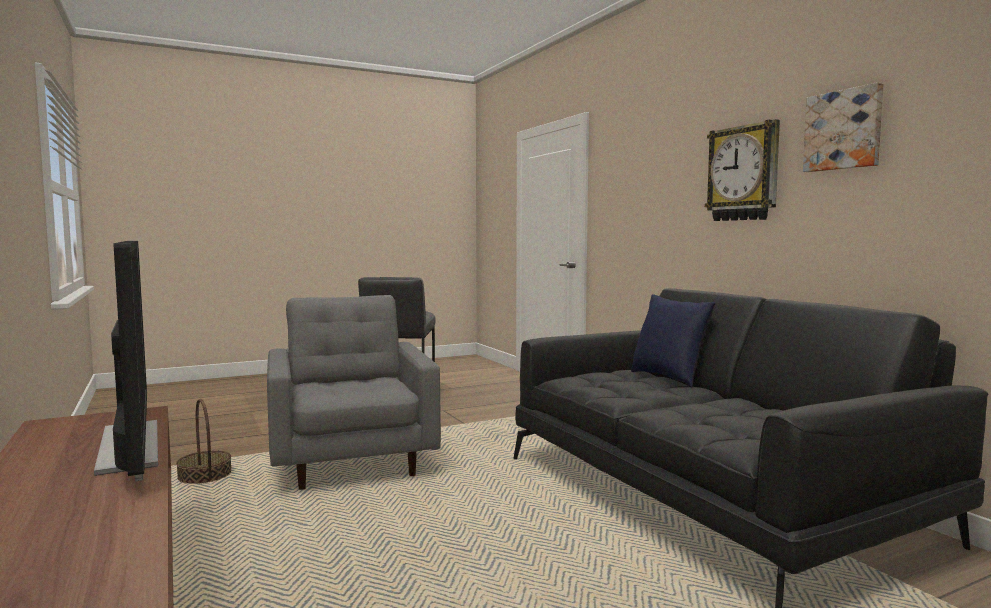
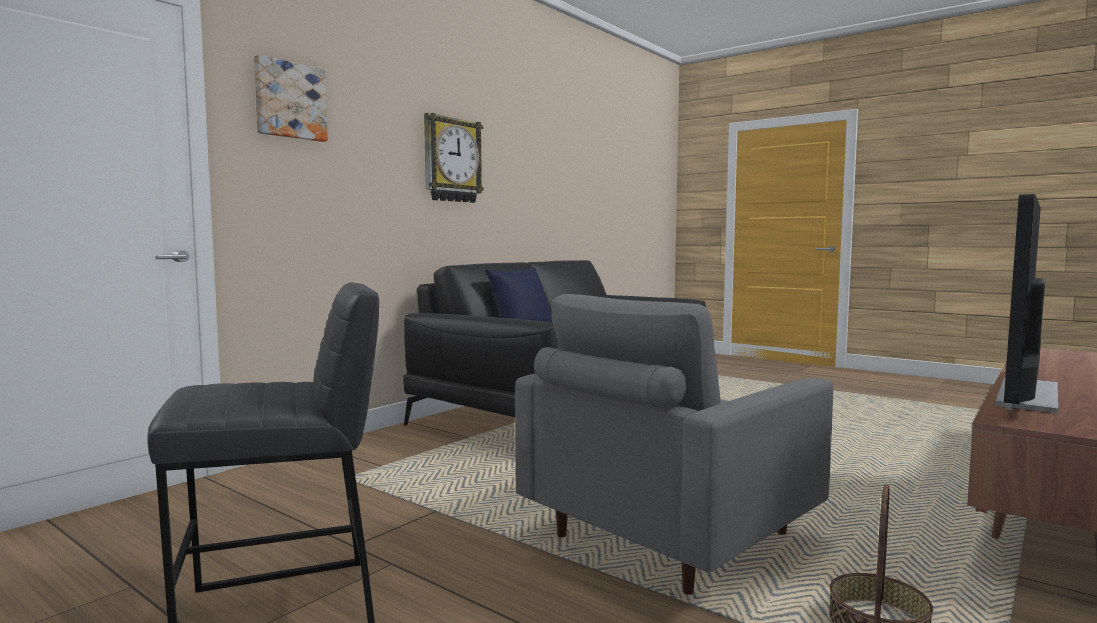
camera: 115 degrees left, 0 degrees up
picture [803,82,884,172] -> picture moved to [254,55,328,142]

